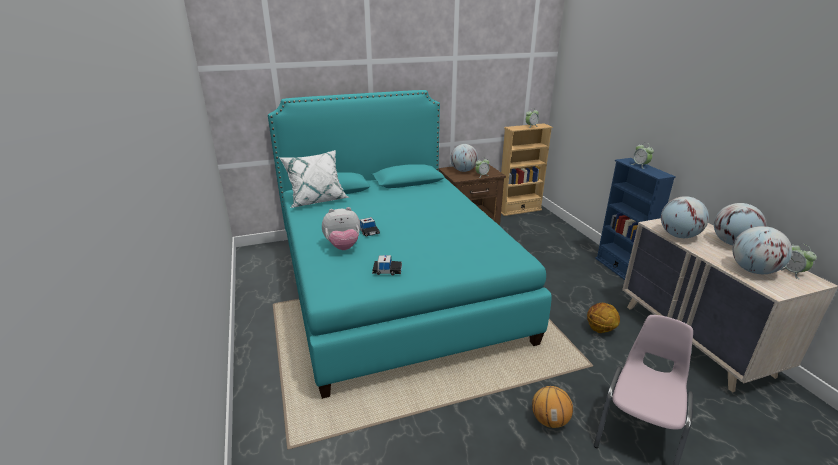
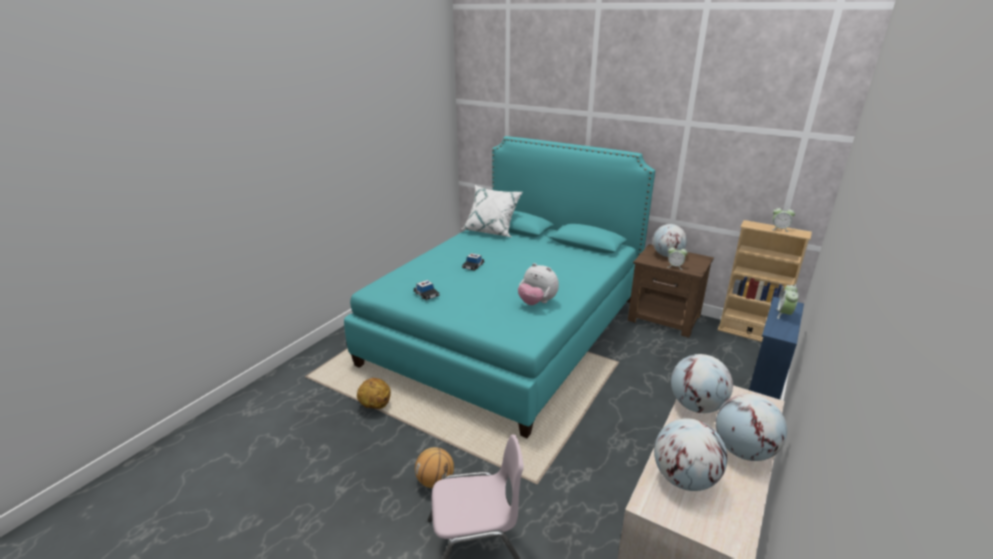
camera: 50 degrees right, 0 degrees up
plush toy [322,207,360,250] -> plush toy moved to [518,263,559,305]
basketball [587,303,620,333] -> basketball moved to [357,378,391,409]
alarm clock [781,244,817,279] -> none

